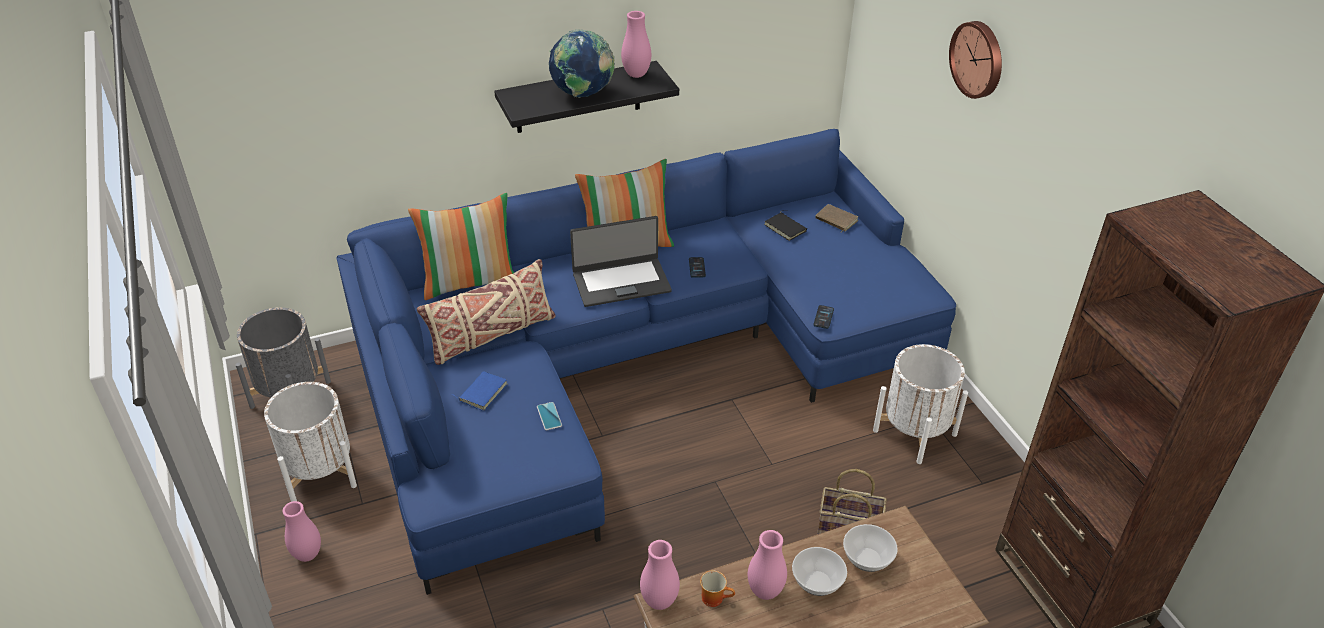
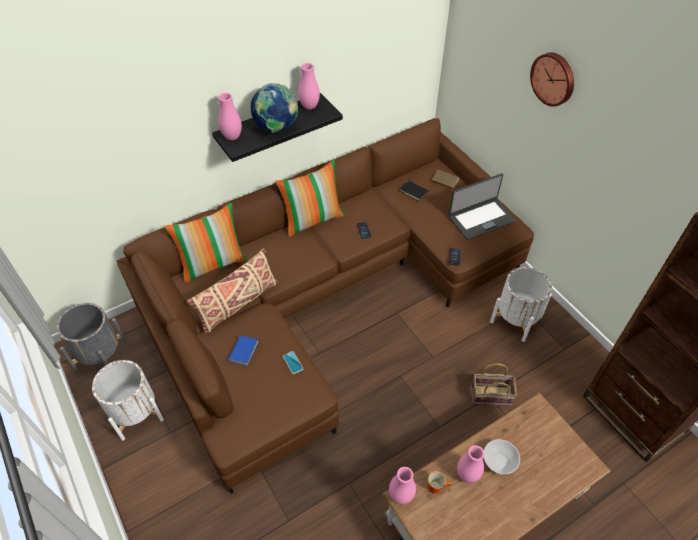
camera: 10 degrees left, 10 degrees up
pink vase [282,501,321,562] -> pink vase moved to [218,93,242,140]
blue sofa [337,129,956,595] -> brown sofa [117,118,534,494]
laptop [570,216,672,307] -> laptop moved to [449,173,516,240]
bowl [843,524,898,572] -> none

